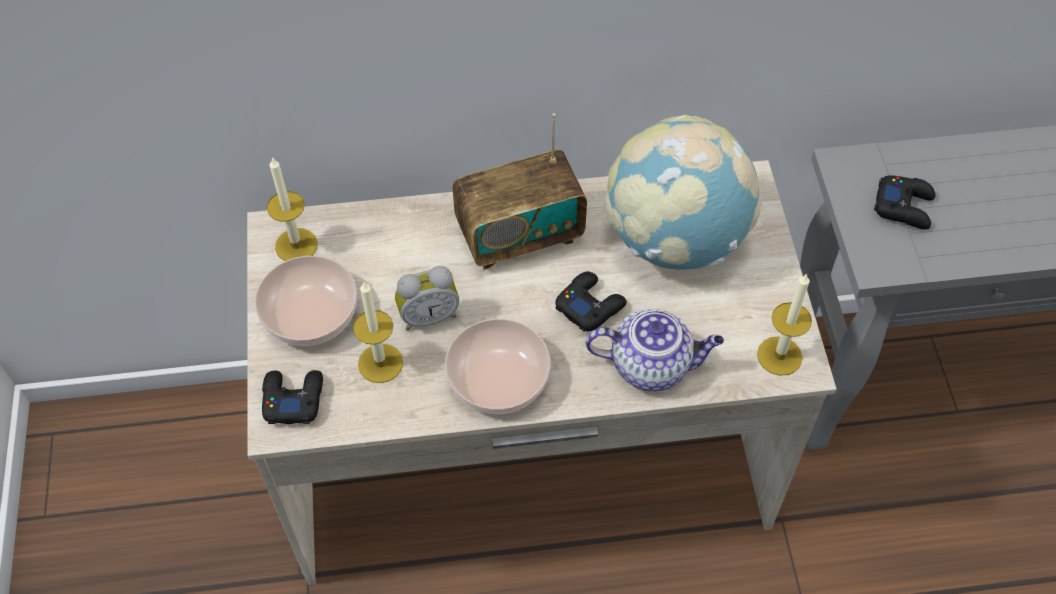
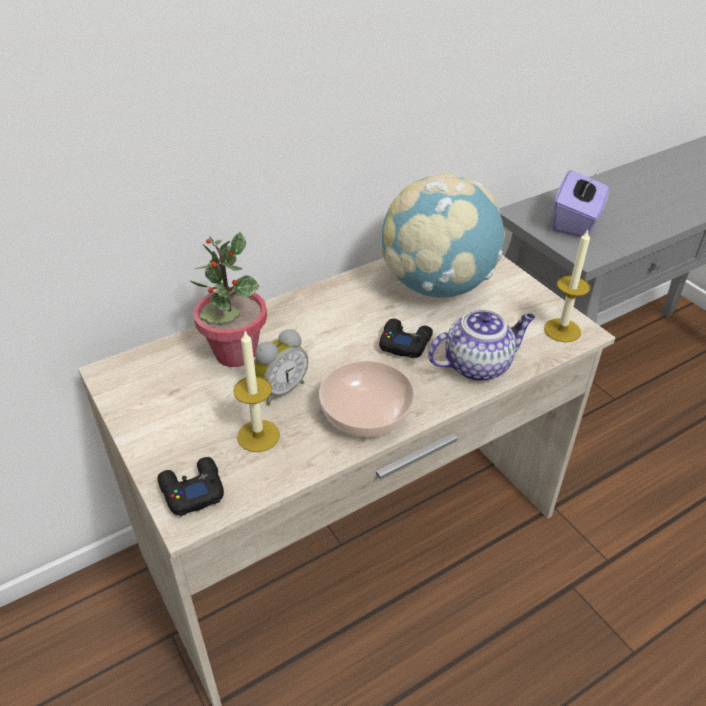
camera: 25 degrees left, 15 degrees down
bowl [255,256,357,346] -> none
candle [267,157,318,261] -> none
radio [452,113,587,270] -> none
black game controller [874,175,935,230] -> purple tissue box [552,170,609,237]
none -> potted plant [189,232,267,367]

